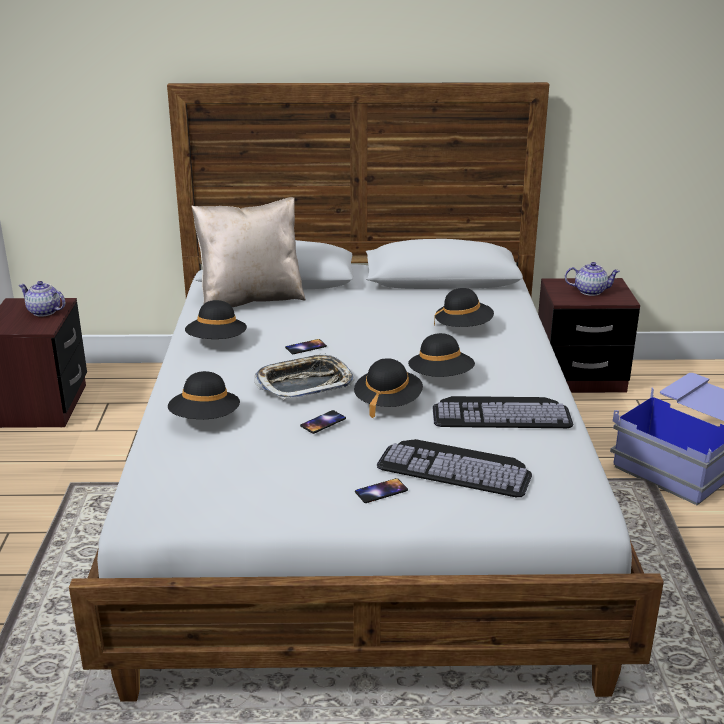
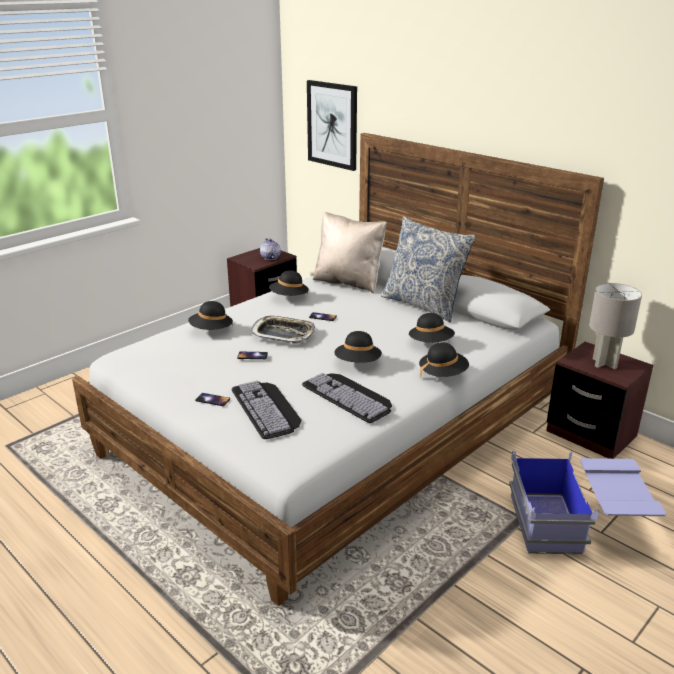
camera: 45 degrees right, 0 degrees up
black hat [354,358,423,418] -> black hat moved to [419,342,469,378]
teapot [565,262,620,296] -> grey table lamp [589,283,642,369]
none -> picture [307,80,357,171]
none -> pillow [381,216,476,323]

